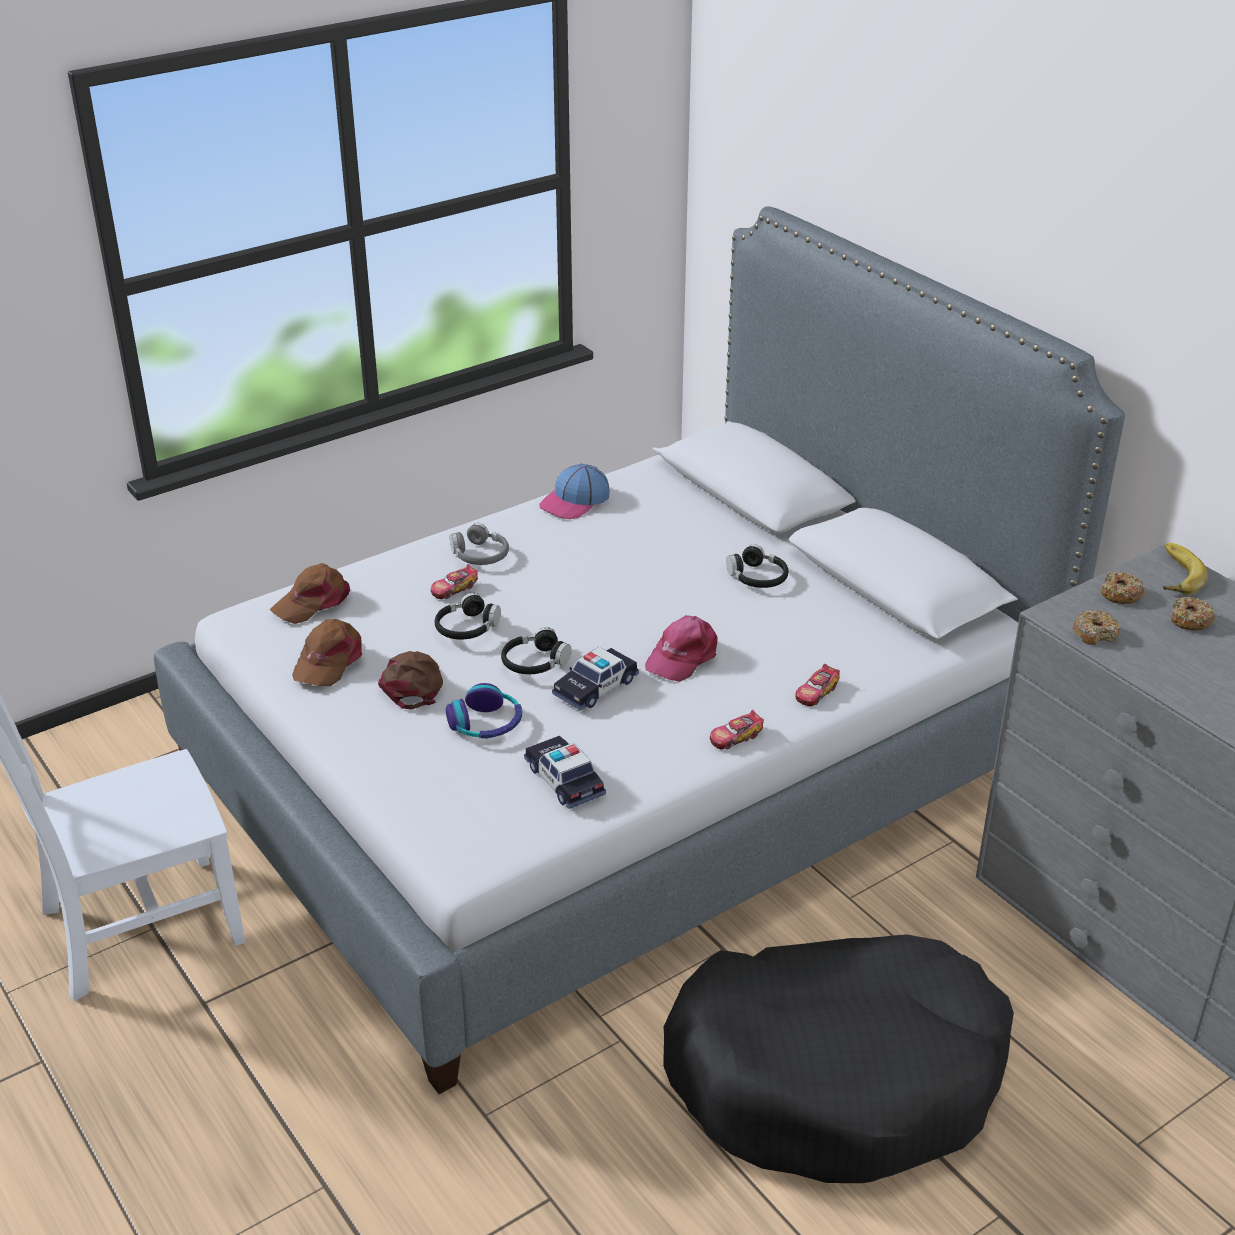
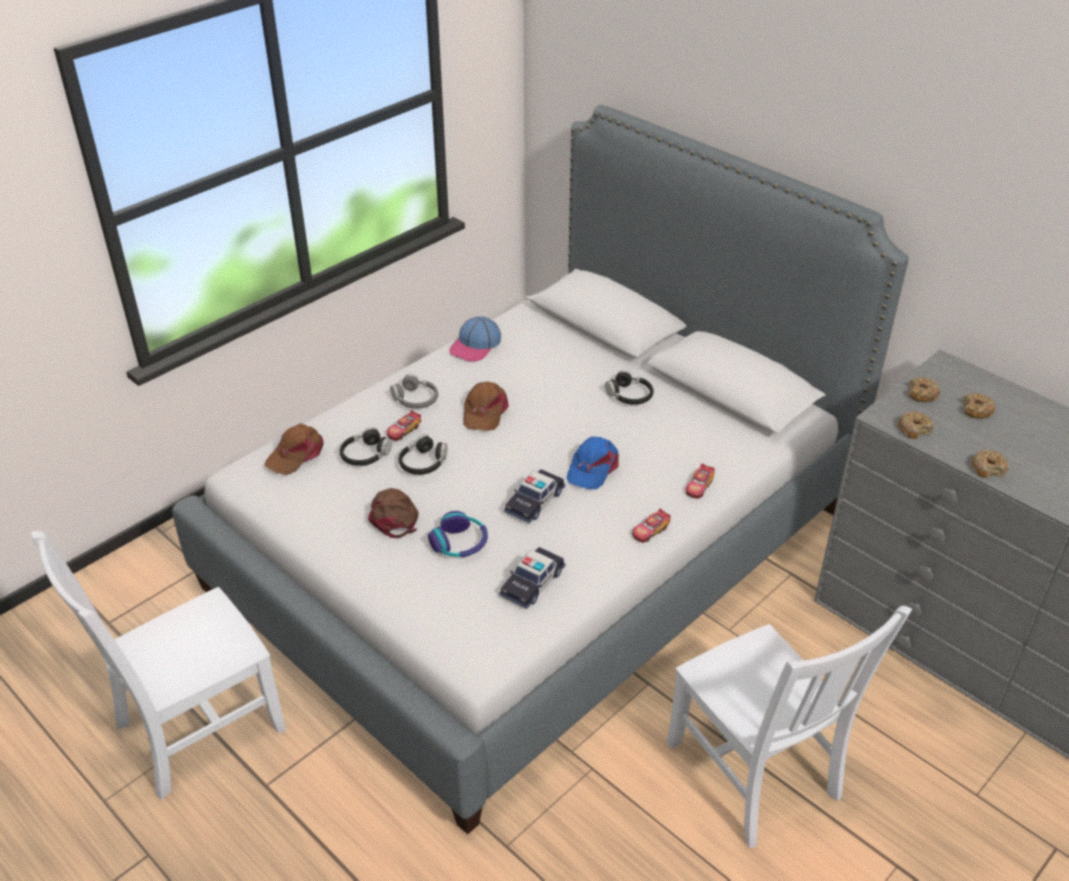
camera: 10 degrees left, 5 degrees up
brown cap [292,619,362,686] -> brown cap moved to [463,382,509,431]
black headphones [501,627,572,674] -> black headphones moved to [340,427,392,466]
toy car [524,736,606,809] -> toy car turned 105 degrees counterclockwise [500,547,565,609]
pink cap [645,615,718,682] -> blue cap [566,437,619,490]
black dog bed [663,934,1014,1183] -> white chair [667,606,912,848]
banana [1163,543,1208,595] -> none
none -> donut [971,450,1008,478]

